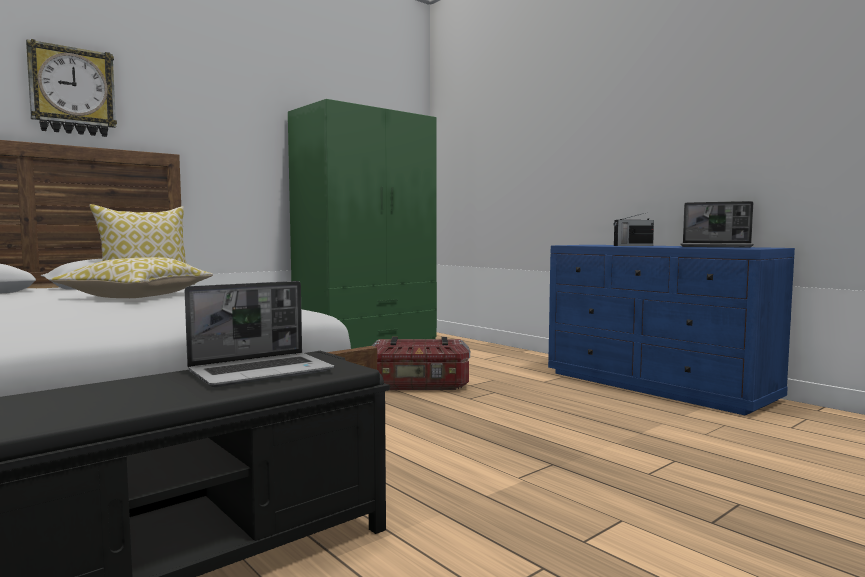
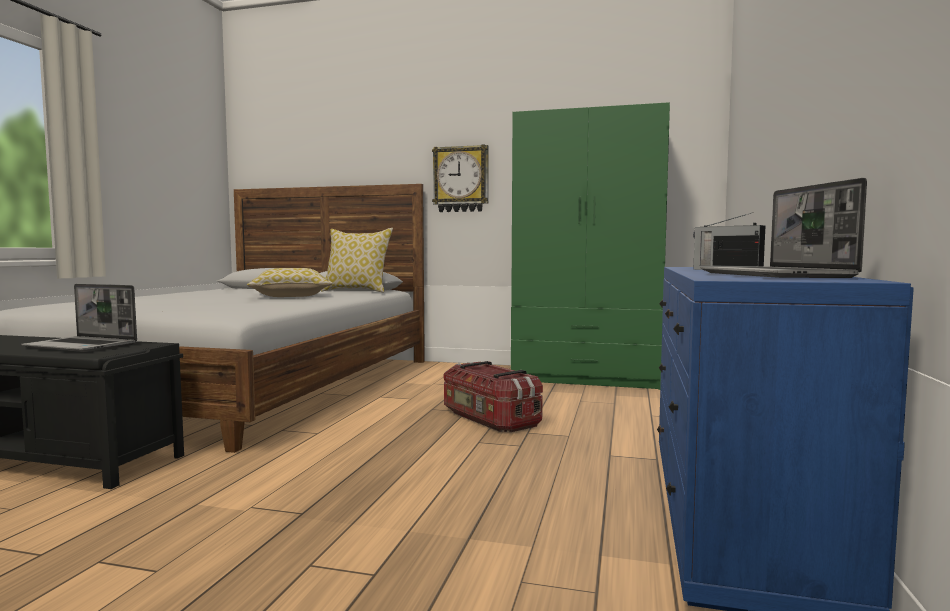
camera: 55 degrees right, 0 degrees up
wall clock [26,39,117,137] -> wall clock moved to [432,144,489,212]

